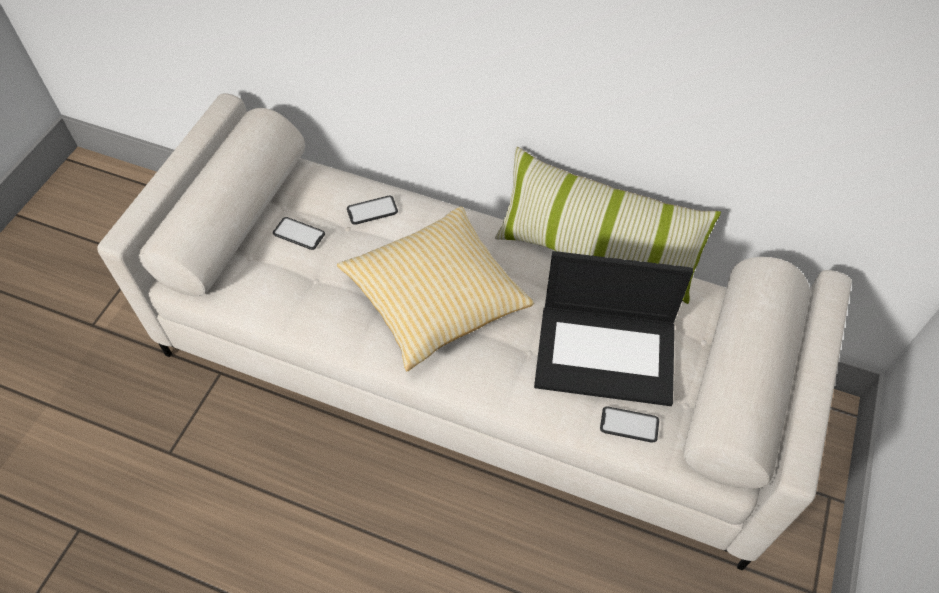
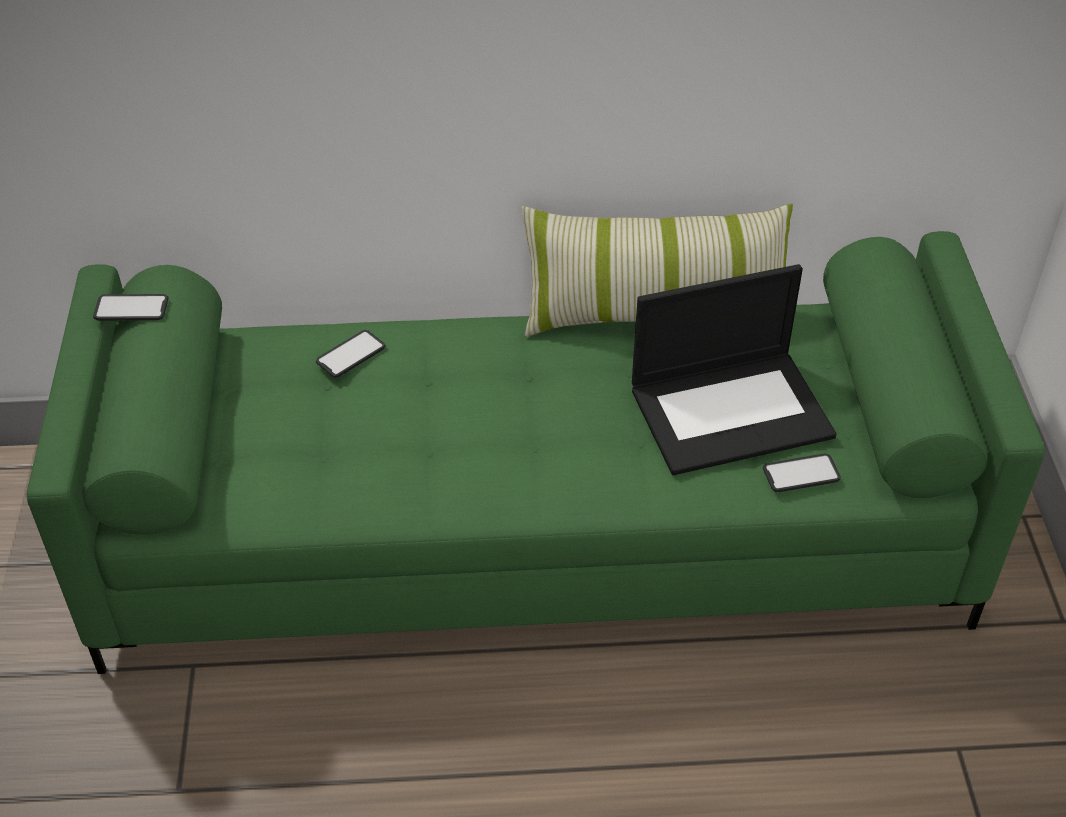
camera: 25 degrees left, 10 degrees down
white sofa [97,93,852,570] -> green sofa [27,231,1045,674]
phone [273,217,325,250] -> phone moved to [93,294,169,321]
pillow [337,206,534,371] -> none

